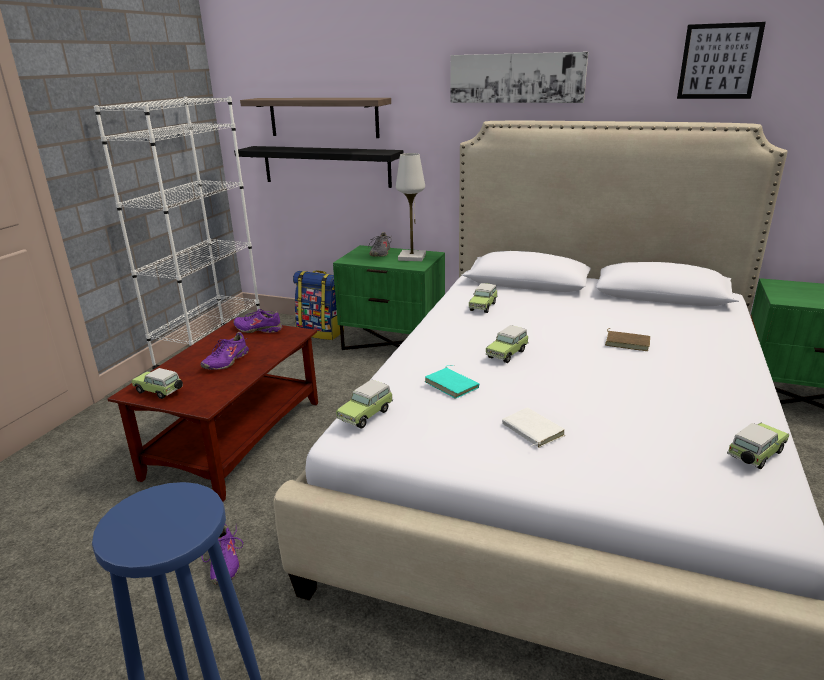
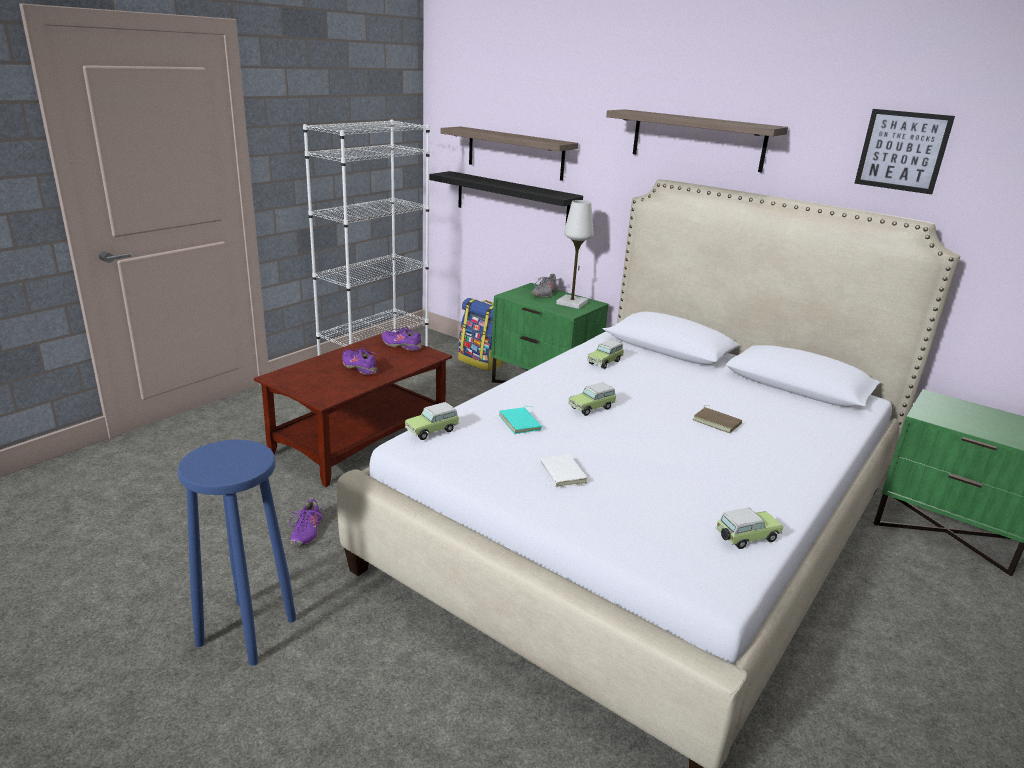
camera: 15 degrees right, 0 degrees up
toy car [131,368,183,399] -> none
purple shoe [200,332,249,370] -> purple shoe turned 90 degrees clockwise [342,348,379,375]
picture [450,52,588,103] -> shelf [606,109,788,173]

